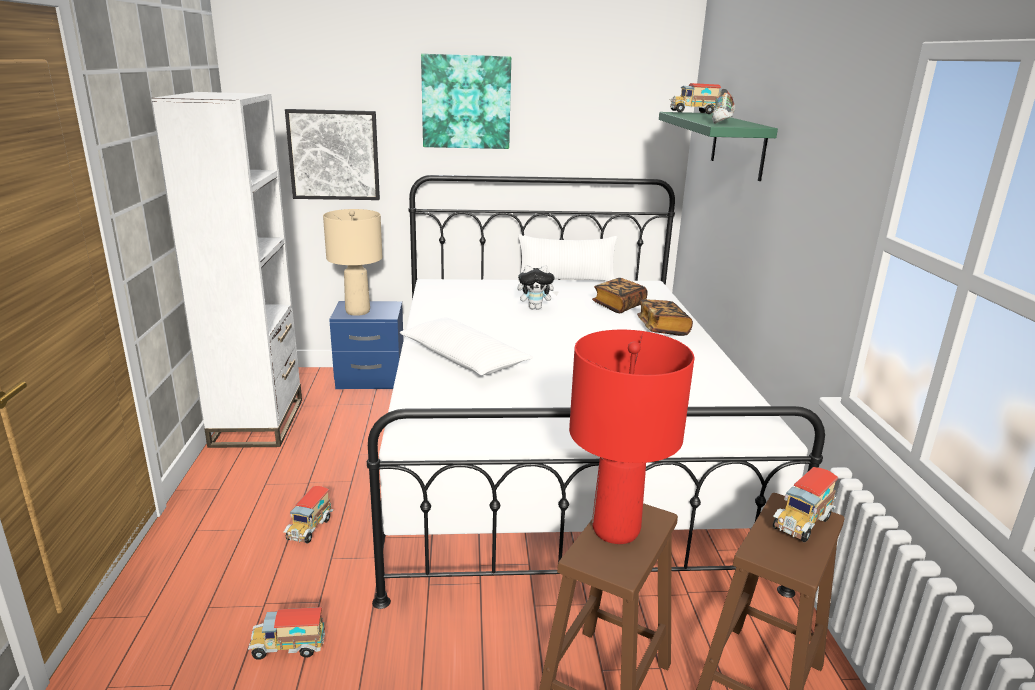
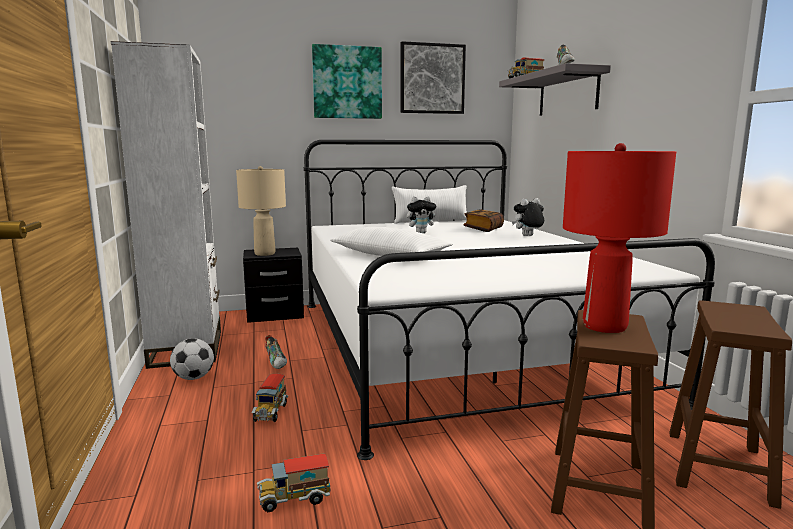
camera: 10 degrees left, 10 degrees down
picture [285,109,380,200] -> picture moved to [400,41,466,114]
blue nightstand [329,301,404,389] -> black nightstand [243,248,304,323]
book [637,299,693,336] -> plush toy [512,198,544,236]
green shelf [659,112,778,181] -> grey shelf [499,63,611,116]
toy truck [773,467,838,542] -> none
none -> football [170,338,214,380]
none -> shoe [265,335,287,369]

